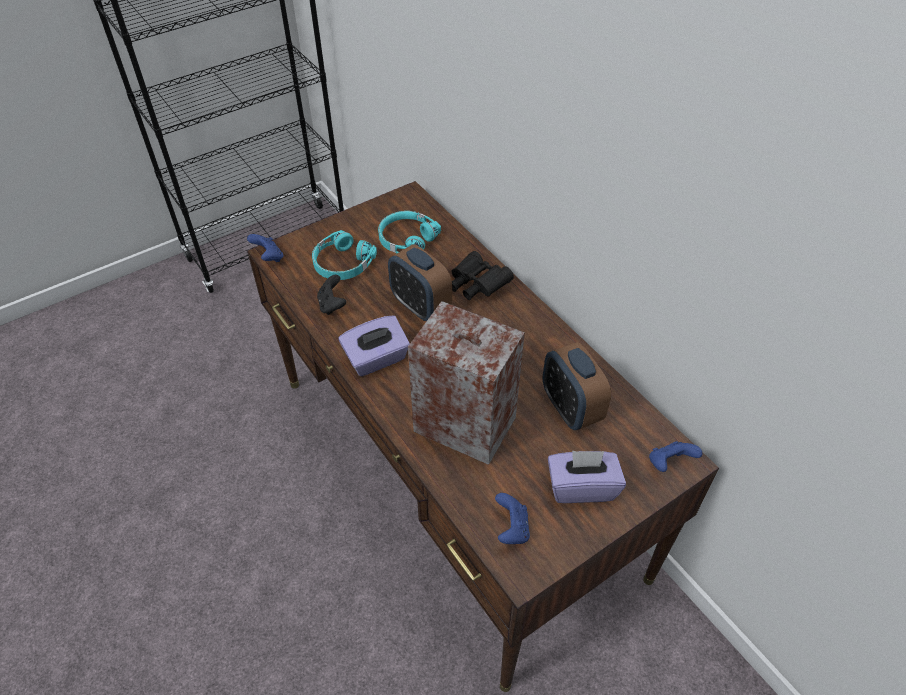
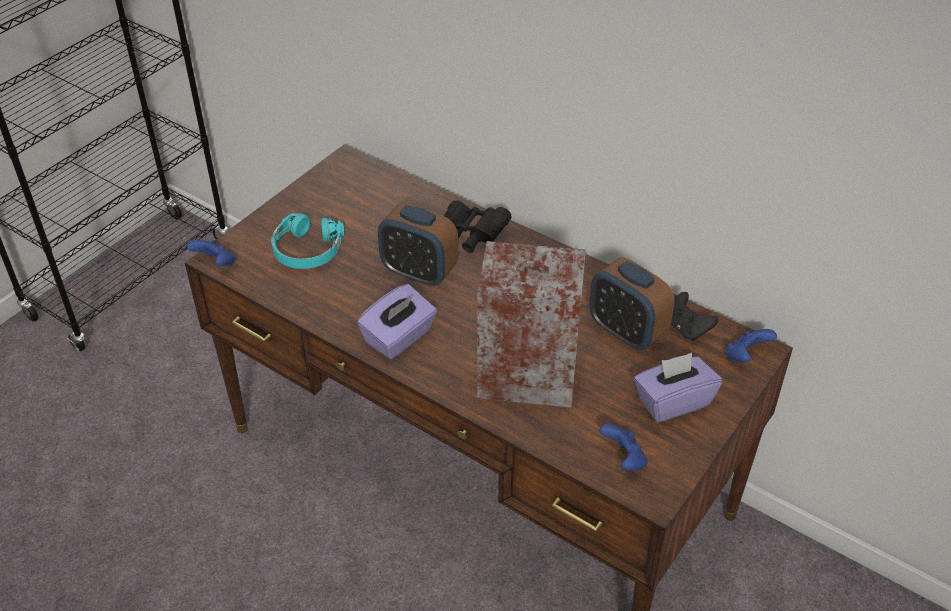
camera: 20 degrees left, 5 degrees down
black game controller [317,275,346,315] -> black game controller moved to [670,292,718,341]
turquoise headphones [378,211,441,253] -> none

